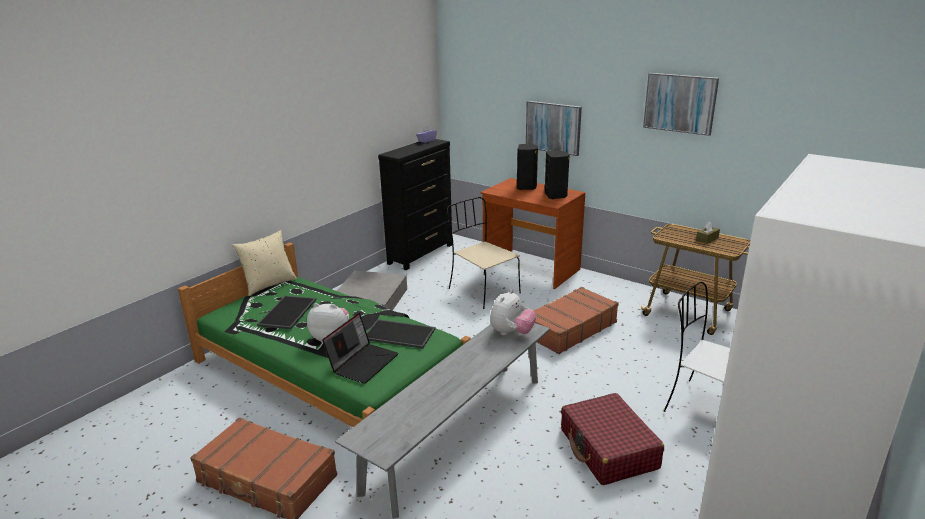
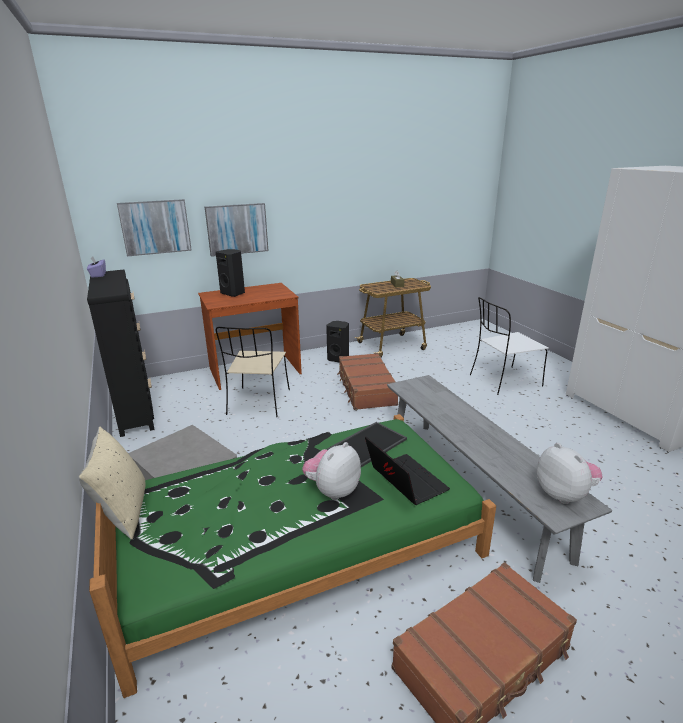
camera: 60 degrees left, 0 degrees up
tray [257,296,316,329] -> none
beige chair [447,197,521,309] -> beige chair turned 75 degrees counterclockwise [216,327,290,417]
plush toy [490,290,536,335] -> plush toy moved to [537,443,602,504]
black speaker [545,151,570,199] -> black speaker moved to [326,321,349,362]
red suitcase [561,393,664,485] -> none
picture [643,73,719,136] -> picture moved to [117,199,192,256]

